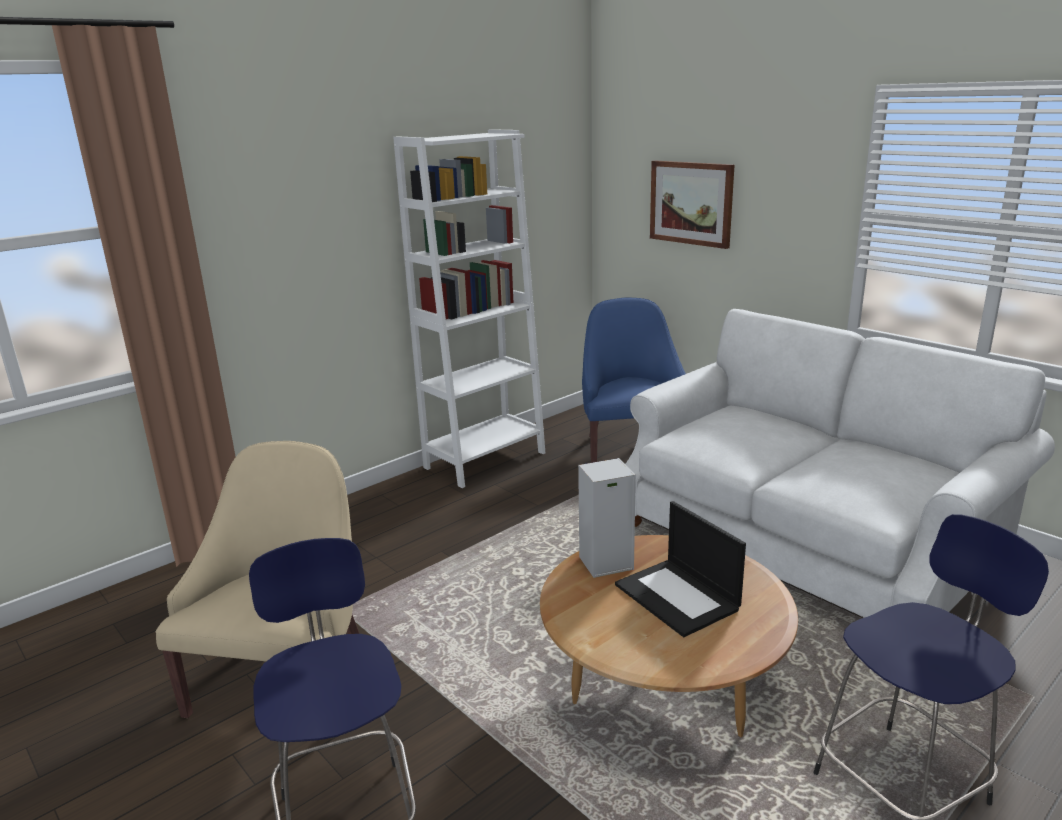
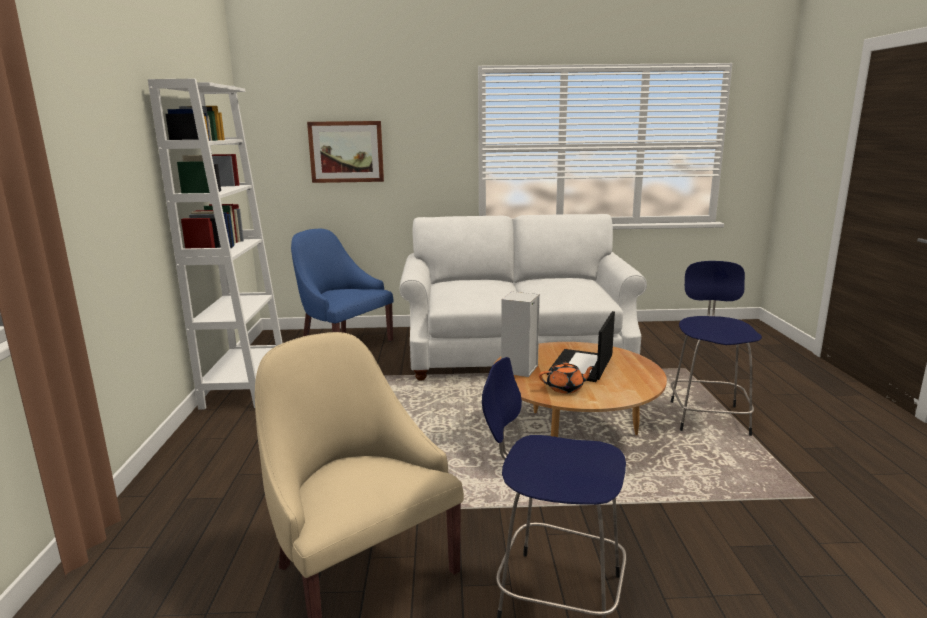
camera: 50 degrees left, 5 degrees down
laptop [615,501,746,637] -> laptop turned 105 degrees clockwise [547,311,615,382]
none -> orange teapot [539,362,595,393]

